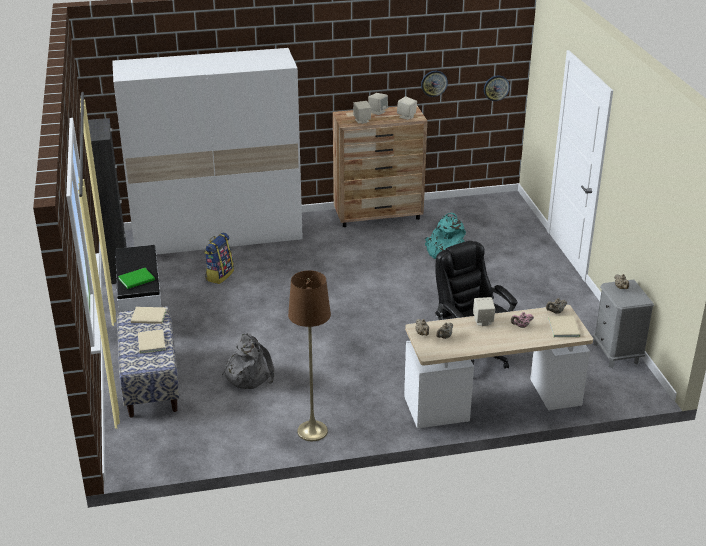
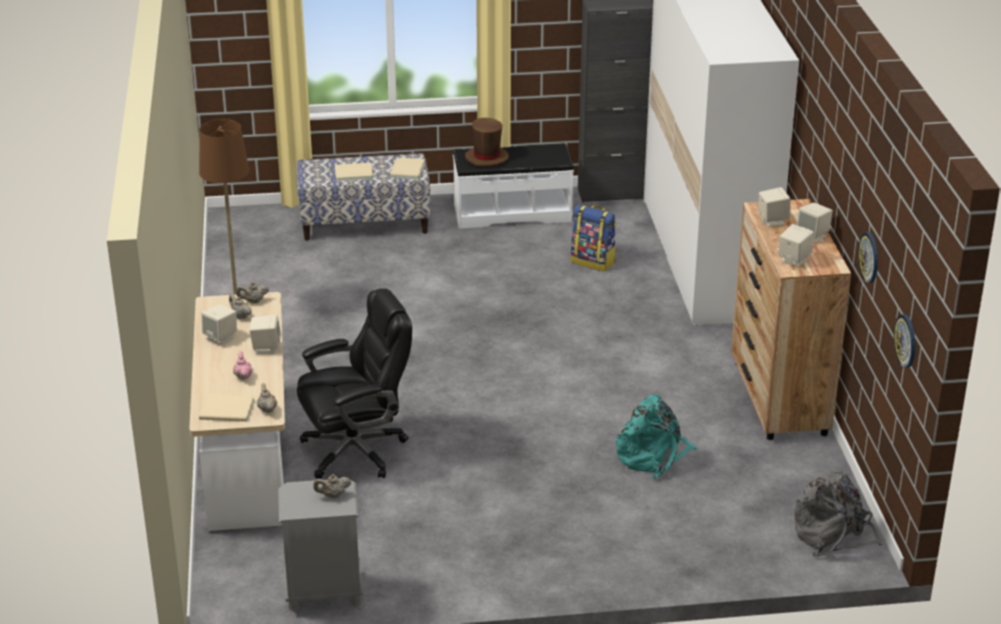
camera: 95 degrees right, 0 degrees up
green book [118,268,155,289] -> brown hat [465,118,509,167]
grey backpack [222,333,275,389] -> grey backpack moved to [794,471,884,556]
none -> beige speaker [201,304,237,345]

